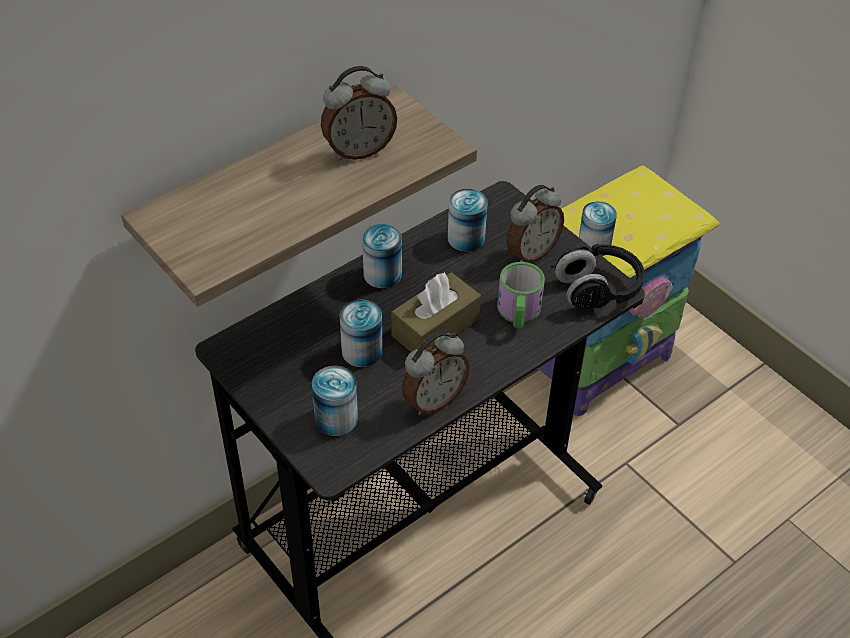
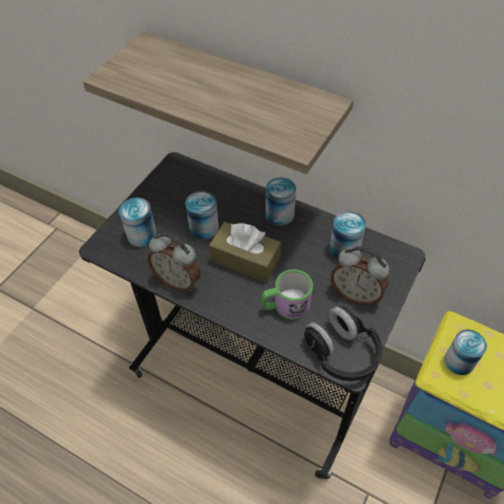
camera: 70 degrees right, 5 degrees up
alarm clock [321,66,397,160] -> none

